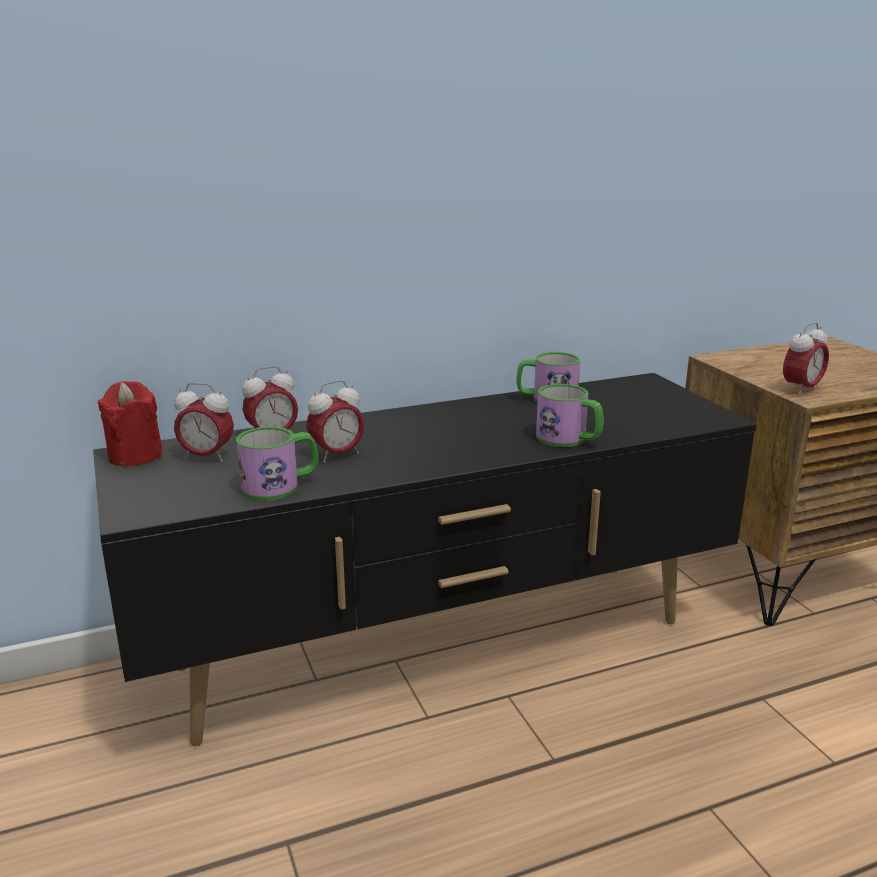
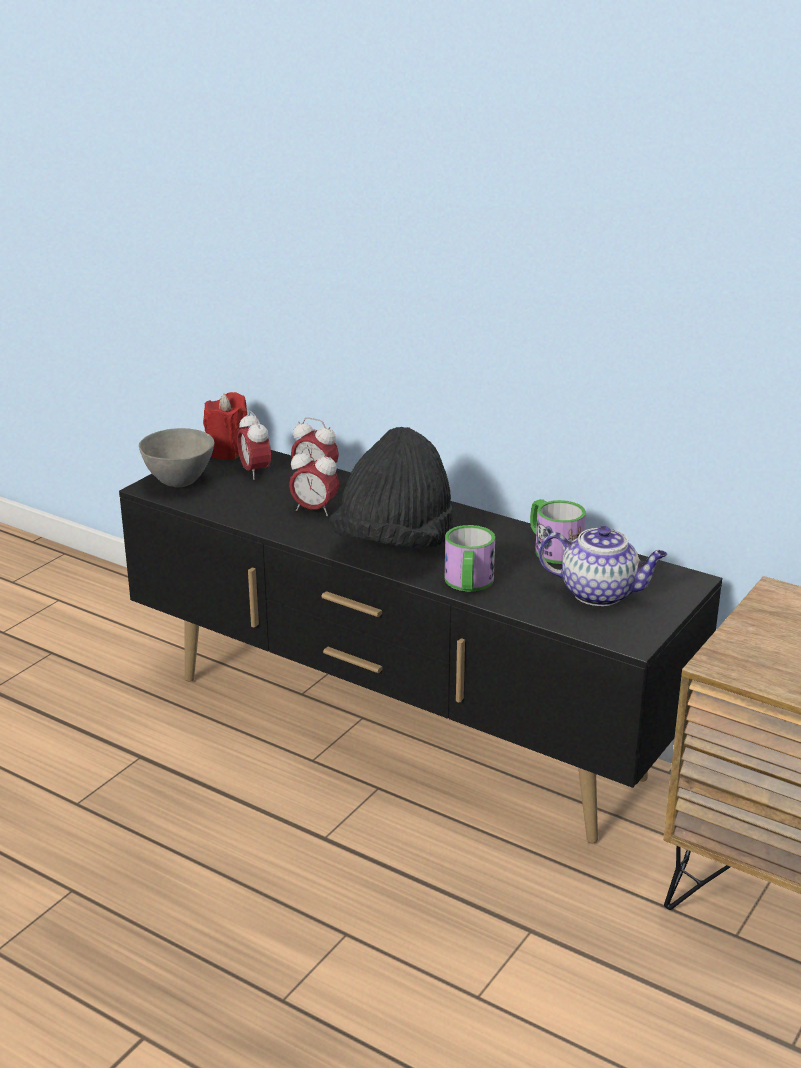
camera: 55 degrees right, 5 degrees up
mug [236,427,318,501] -> none
alarm clock [783,322,829,395] -> none
none -> grey bowl [139,428,214,487]
none -> black hat [329,427,453,548]
none -> teapot [538,526,667,606]

